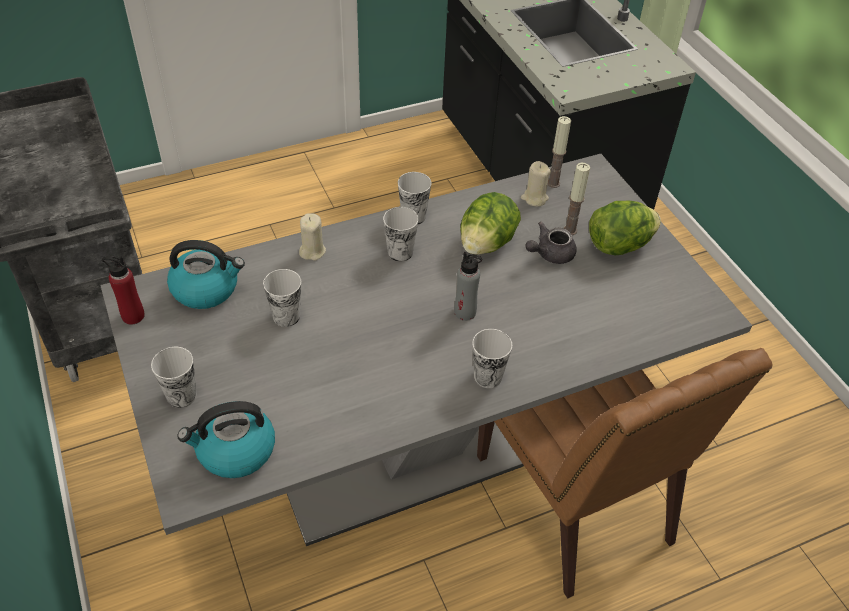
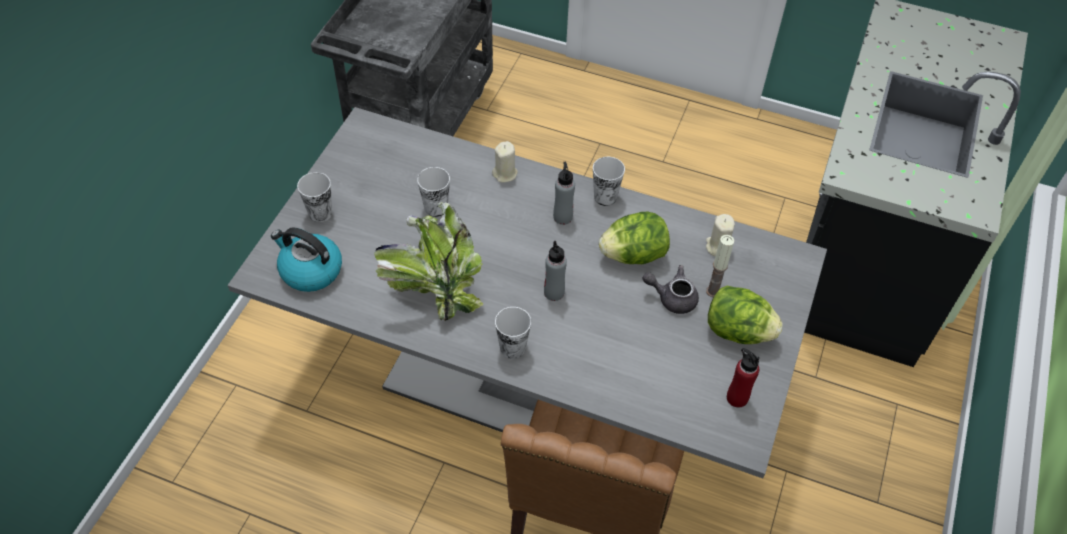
camera: 45 degrees right, 5 degrees up
red bottle [102,256,145,324] -> red bottle moved to [727,348,760,408]
kettle [167,240,245,309] -> none
cup [383,207,419,262] -> grey bottle [553,162,575,225]
candle [548,116,571,188] -> none
none -> potted plant [374,202,483,321]

